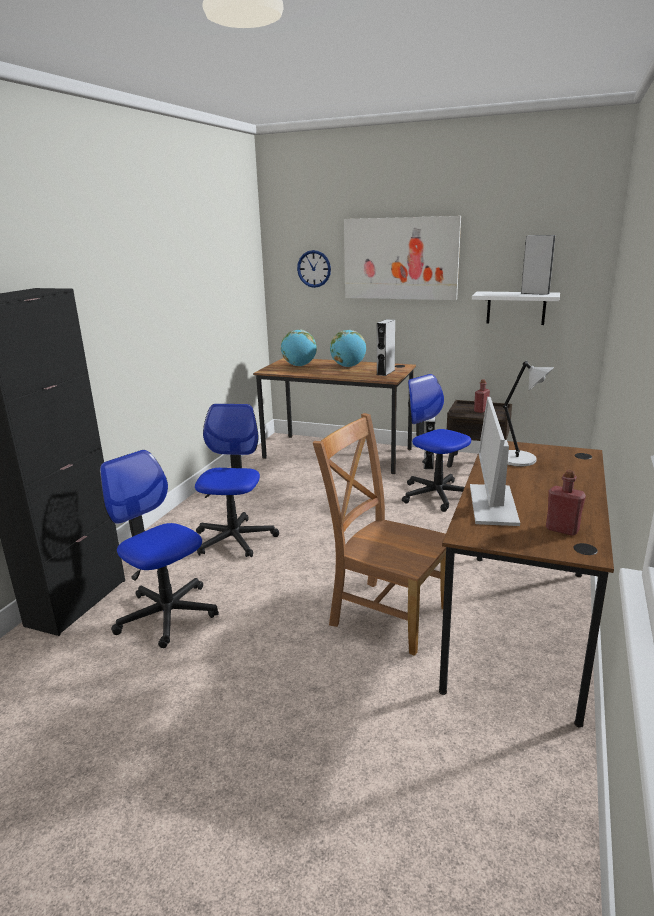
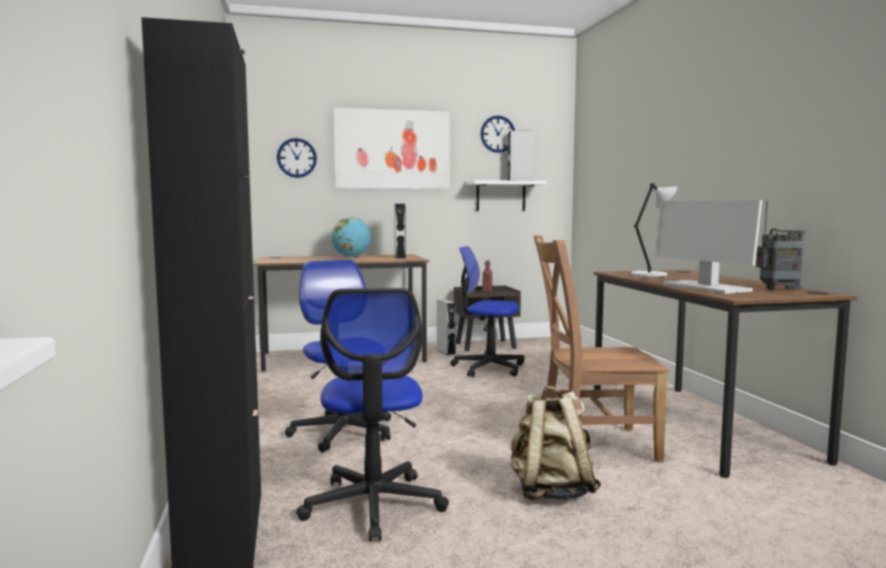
camera: 35 degrees left, 15 degrees down
office chair [100,450,219,648] -> office chair turned 105 degrees counterclockwise [296,288,449,541]
globe [281,329,317,366] -> none
red bottle [546,470,586,536] -> radio [756,200,805,290]
none -> wall clock [480,115,515,153]
none -> beige backpack [510,385,601,500]

